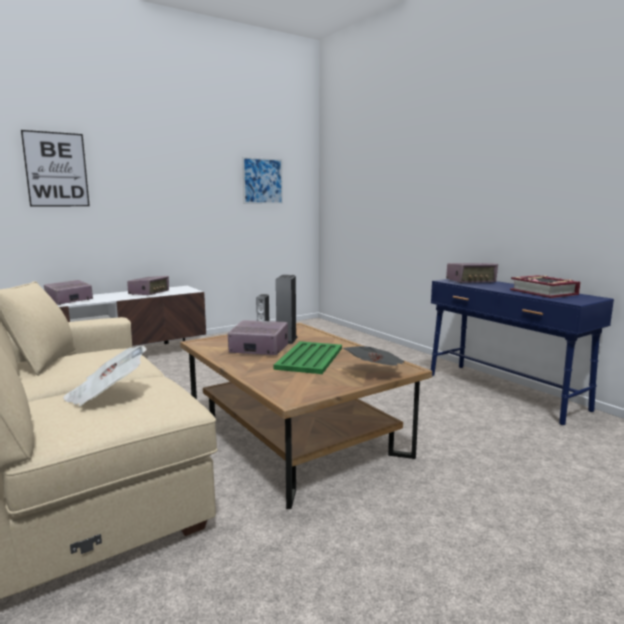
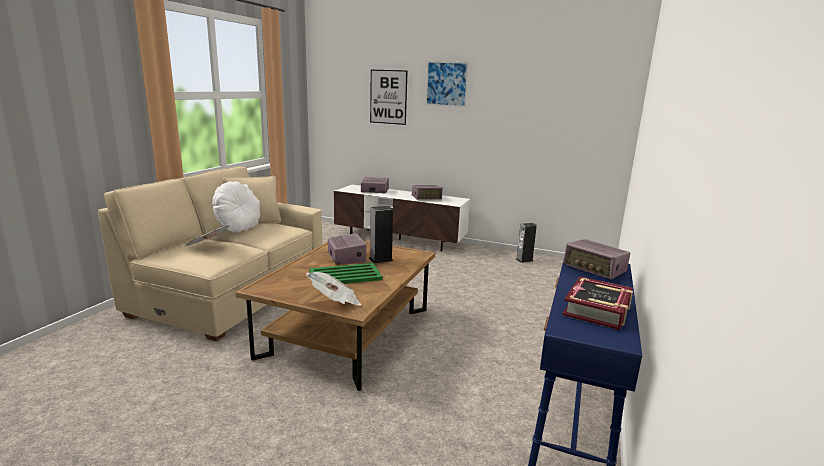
camera: 55 degrees right, 5 degrees up
picture [242,157,283,204] -> picture moved to [425,61,469,107]
none -> white pillow [212,181,260,233]

